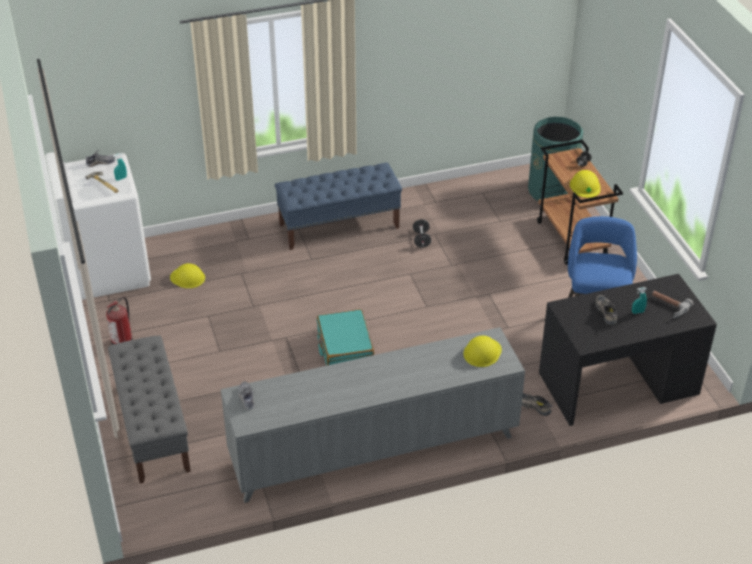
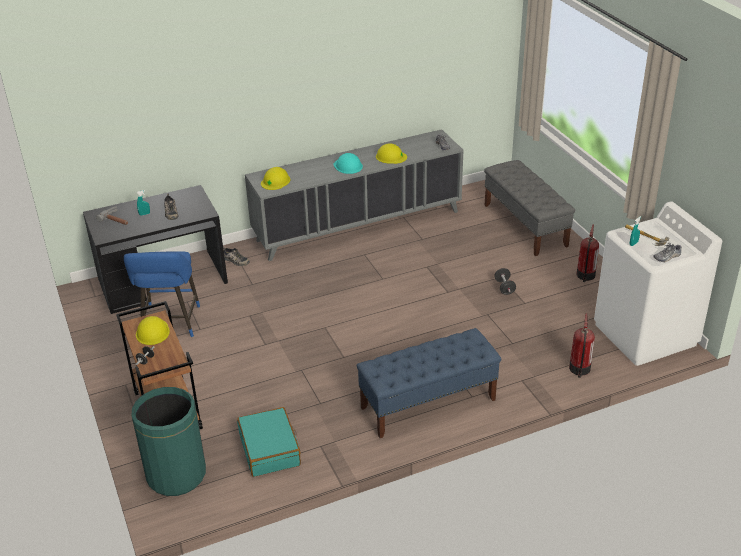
camera: 175 degrees right, 5 degrees down
yellow hard hat [170,263,205,288] -> yellow hard hat moved to [376,143,407,164]
turquoise suitcase [317,309,374,366] -> turquoise suitcase moved to [237,407,301,477]
black dumbbell [413,219,431,247] -> black dumbbell moved to [494,268,516,295]
none -> turquoise hard hat [334,153,363,174]
none -> fire extinguisher [569,314,595,378]

